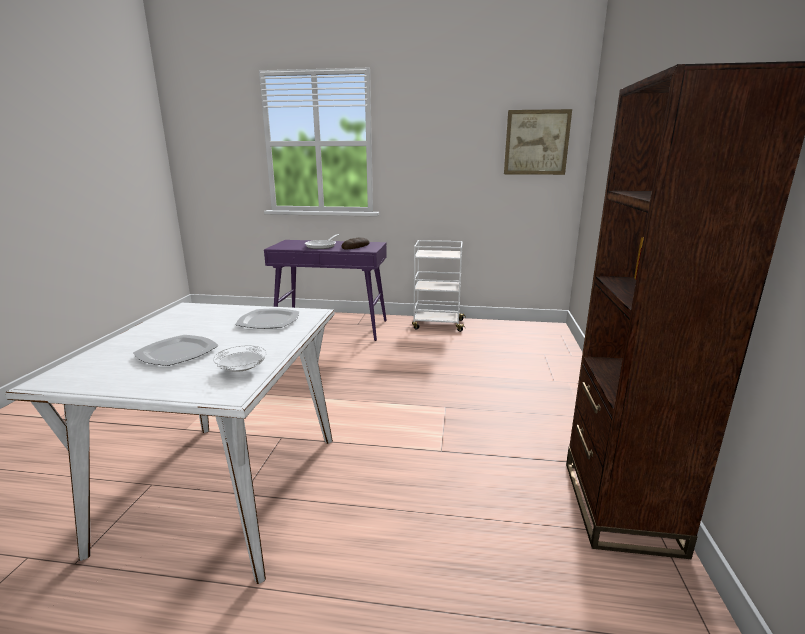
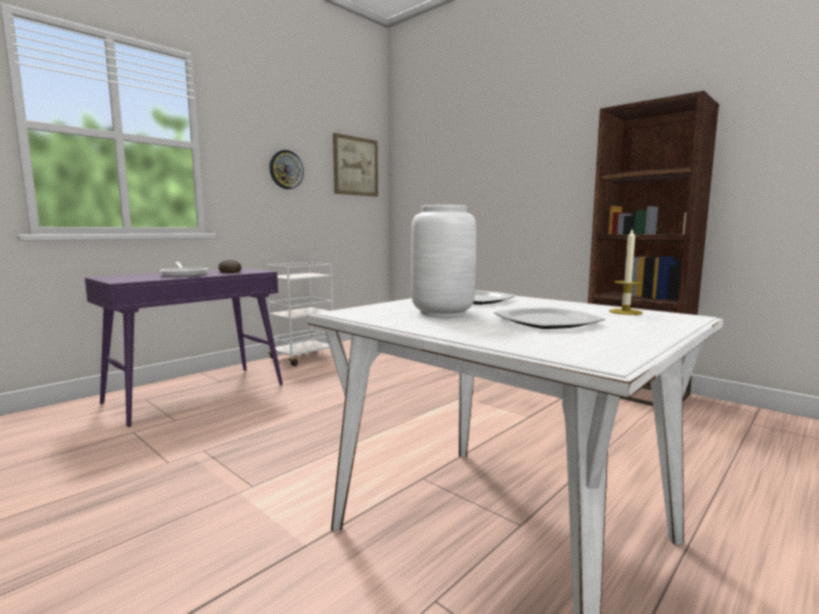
camera: 55 degrees left, 10 degrees down
white plate [213,345,267,372] -> candle [609,230,643,315]
none -> wall clock [269,150,304,189]
none -> white vase [411,205,476,317]

